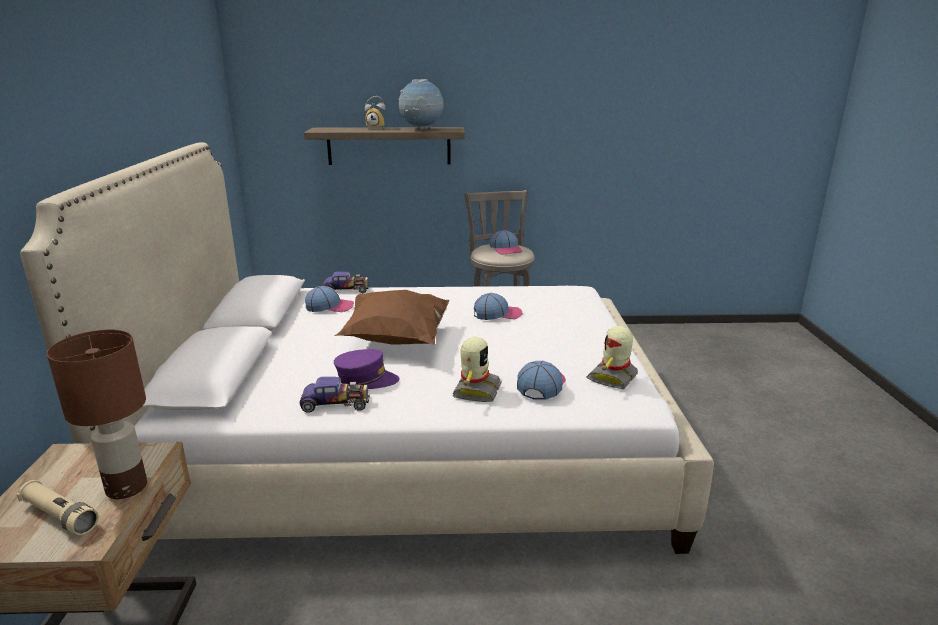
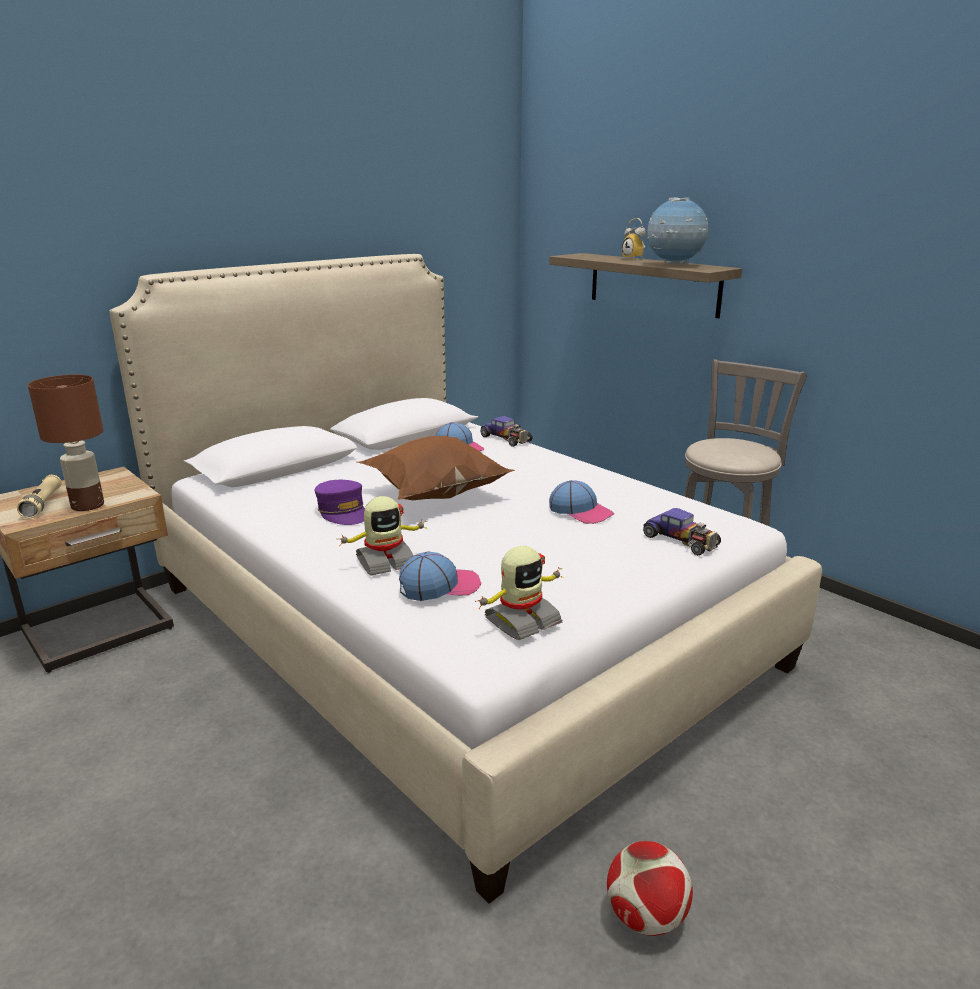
camera: 50 degrees right, 0 degrees up
toy car [300,377,370,413] -> toy car moved to [643,508,721,556]
cap [490,230,522,254] -> none
toy robot [586,326,638,389] -> toy robot turned 150 degrees clockwise [475,546,564,640]
none -> football [607,841,693,936]

